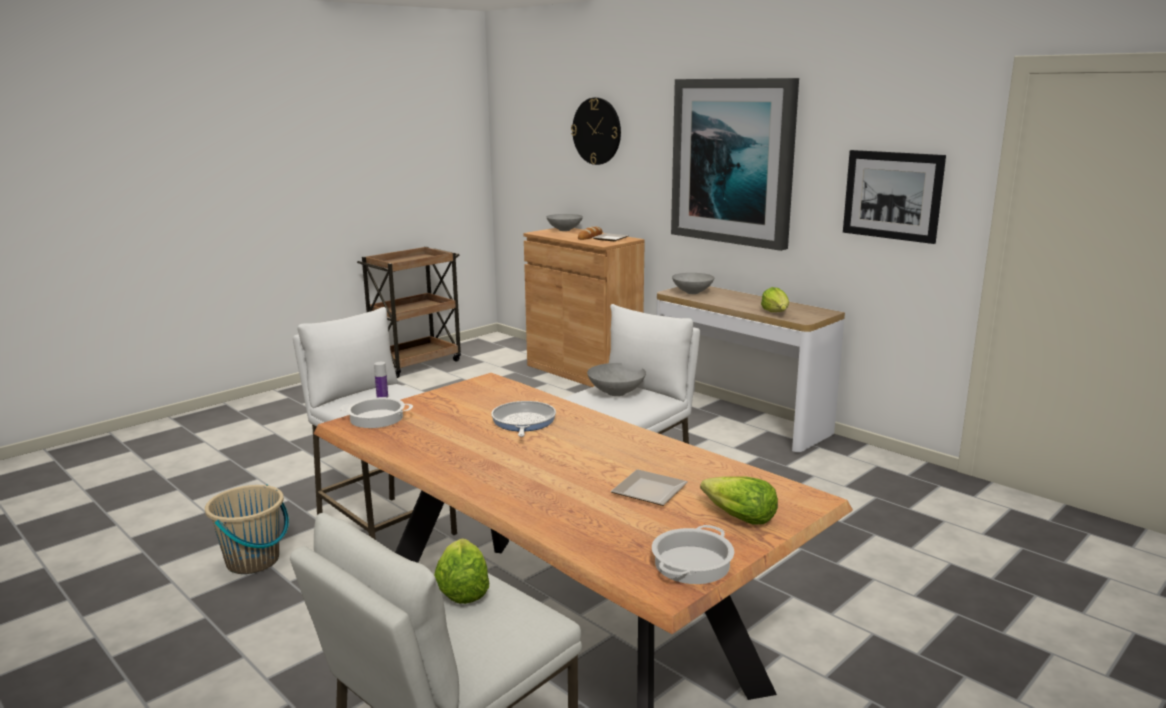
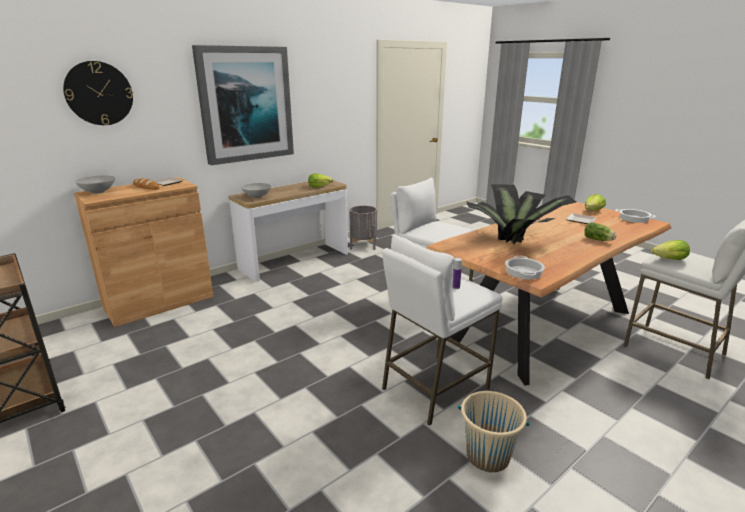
camera: 85 degrees left, 5 degrees up
frying pan [491,401,556,437] -> potted plant [467,184,576,244]
grey bowl [587,363,646,396] -> none
picture [843,150,946,244] -> none
none -> grey planter [349,205,377,250]
none -> lettuce [584,222,616,241]

